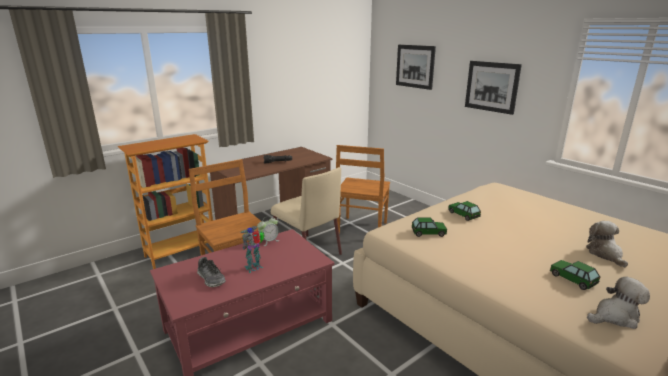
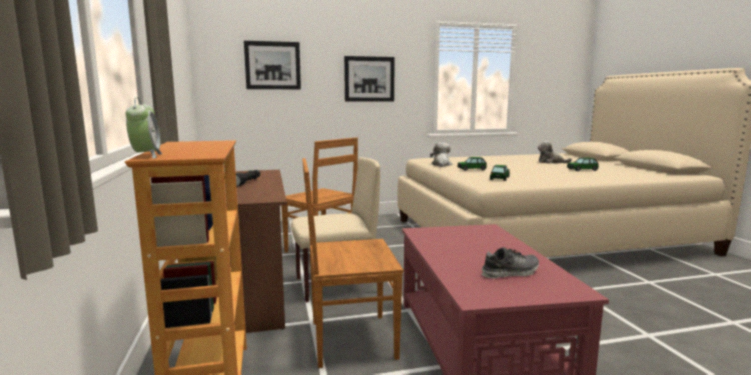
camera: 65 degrees left, 10 degrees down
toy robot [240,226,265,273] -> none
alarm clock [257,216,279,246] -> alarm clock moved to [126,97,163,159]
plush toy [587,277,650,329] -> plush toy moved to [430,142,452,167]

